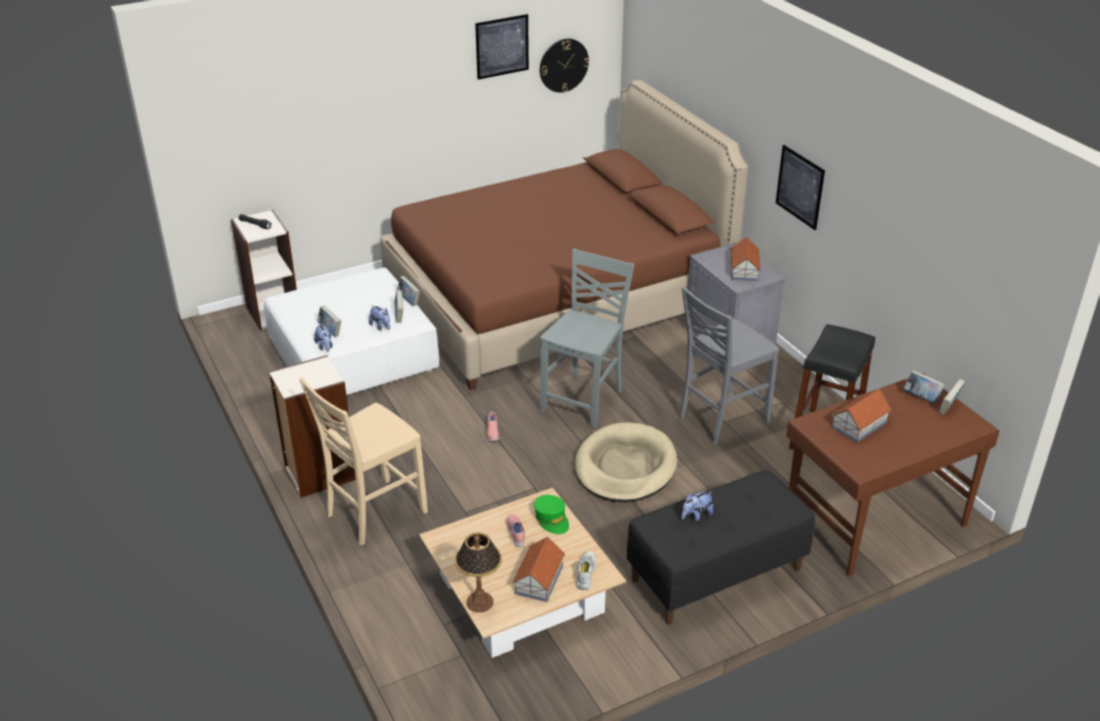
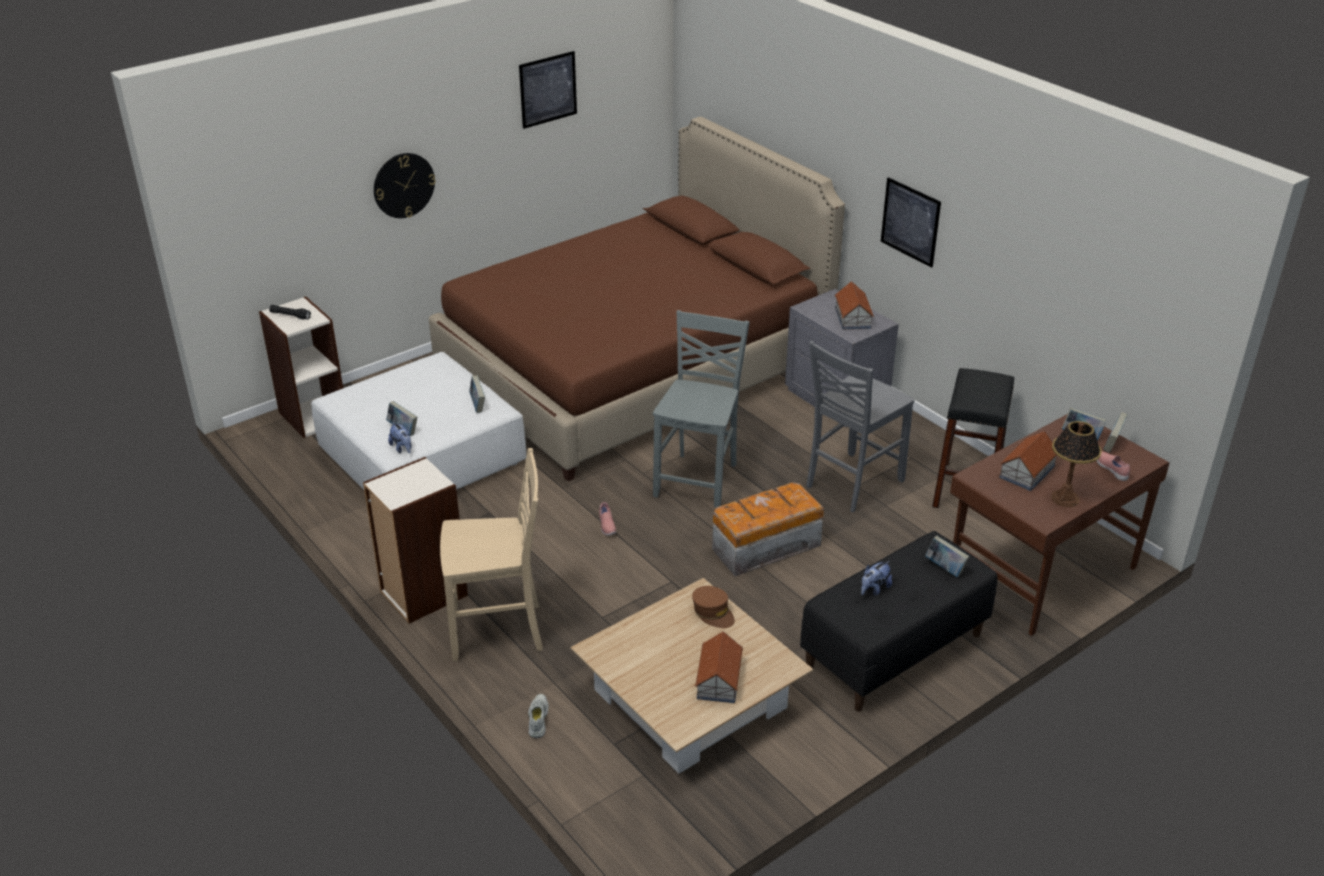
camera: 10 degrees left, 0 degrees up
beige chair [299,377,428,546] -> beige chair turned 135 degrees counterclockwise [440,448,543,662]
plush toy [369,305,390,331] -> none
book [397,276,420,306] -> book moved to [925,536,969,577]
table lamp [455,533,502,613] -> table lamp moved to [1051,421,1102,507]
pink shoe [507,514,525,547] -> pink shoe moved to [1097,451,1130,481]
green cap [534,495,569,534] -> brown cap [692,586,735,628]
wall clock [540,39,589,93] -> wall clock moved to [374,153,436,218]
beige dog bed [575,422,677,502] -> storage box [712,482,824,576]
white shoe [576,551,596,590] -> white shoe moved to [528,694,549,738]

